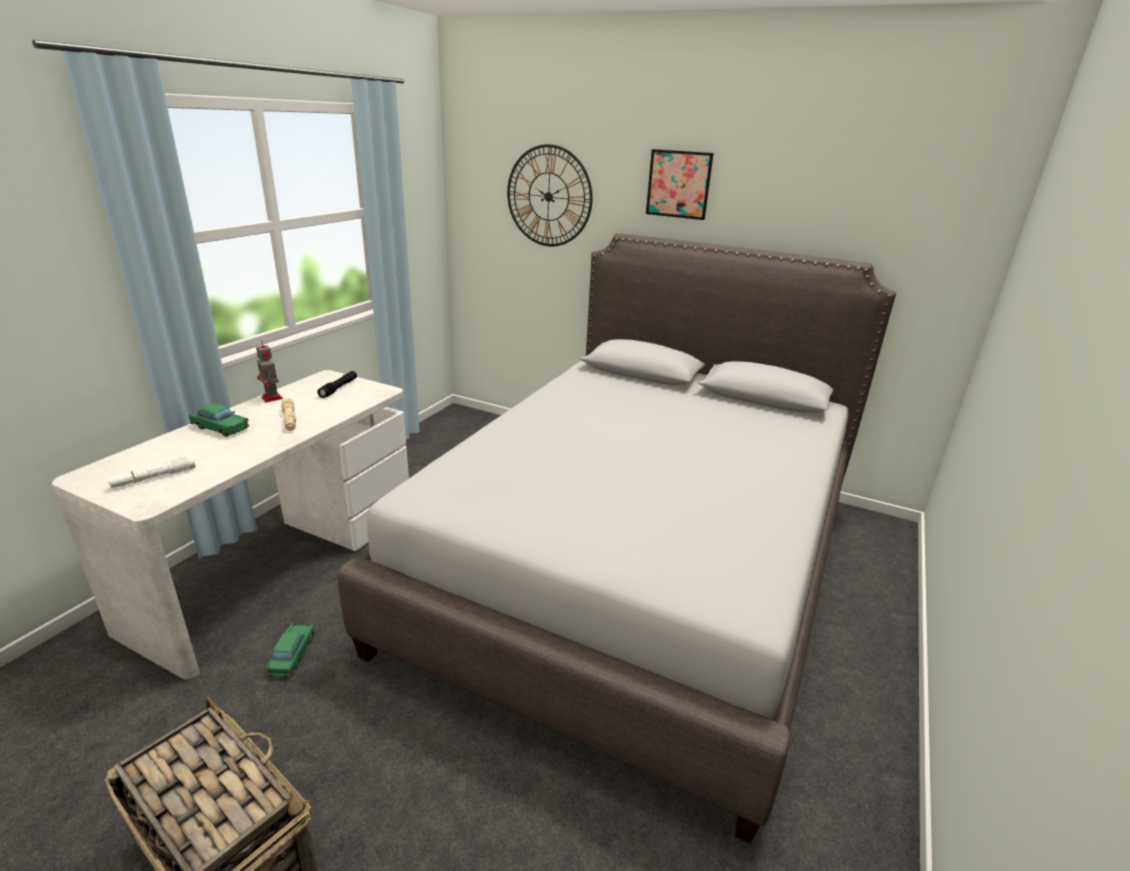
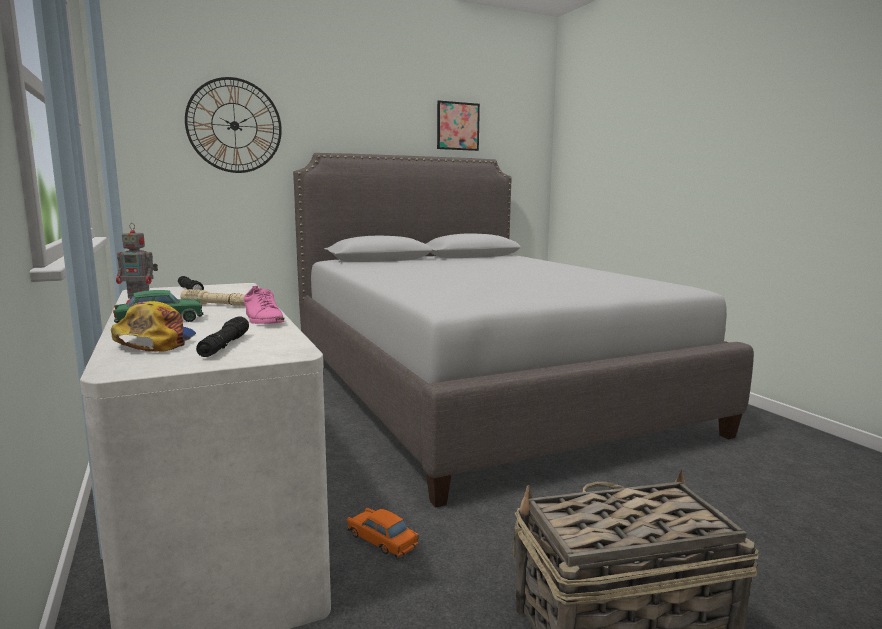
camera: 50 degrees left, 15 degrees down
white flashlight [108,455,196,488] -> black flashlight [196,316,249,357]
green toy car [265,623,315,677] -> orange toy car [347,508,419,558]
picture [646,149,714,220] -> picture moved to [437,100,480,151]
none -> cap [111,301,196,352]
none -> pink shoe [244,286,284,324]

